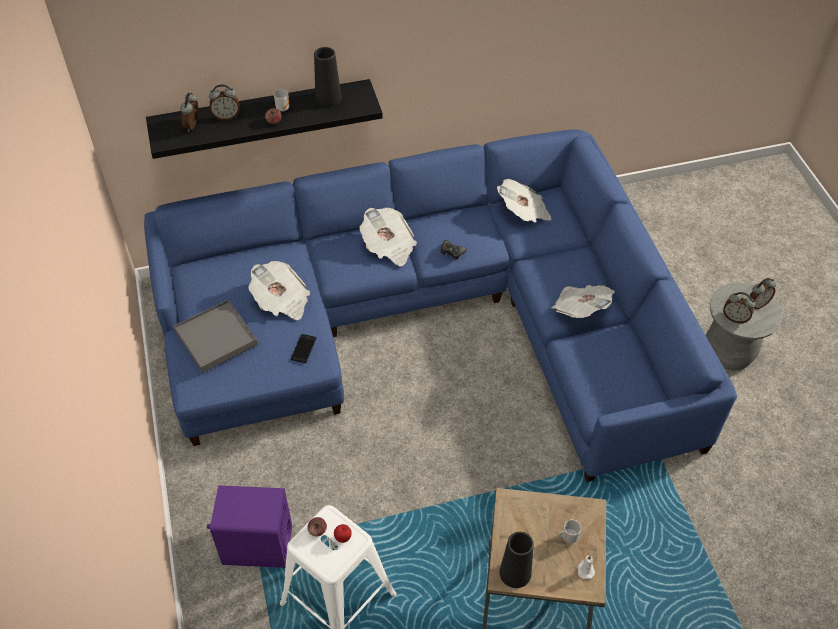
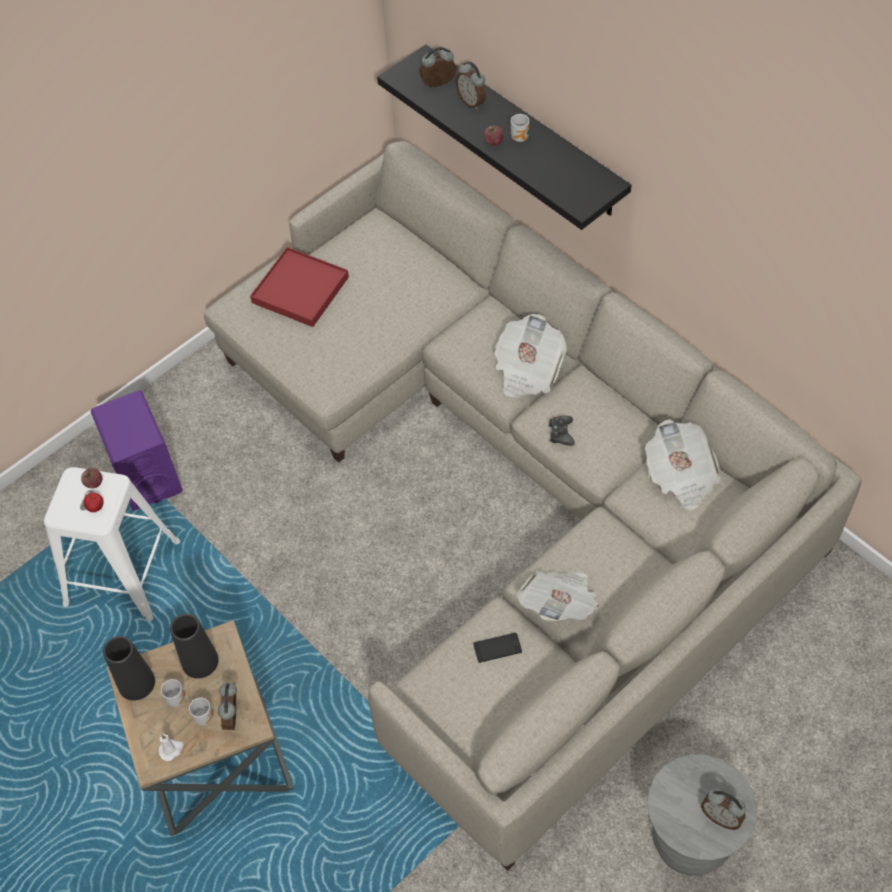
camera: 65 degrees right, 5 degrees up
blue sofa [144,129,737,482] -> beige sofa [204,141,862,871]
grey tray [174,300,258,373] -> red tray [250,247,349,327]
newspaper [249,261,310,320] -> none
phone [291,334,316,363] -> phone moved to [473,633,522,663]
black vase [314,47,342,107] -> black vase moved to [170,614,219,679]
alarm clock [723,292,755,323] -> alarm clock moved to [218,683,237,730]
none -> mug [161,679,186,707]

